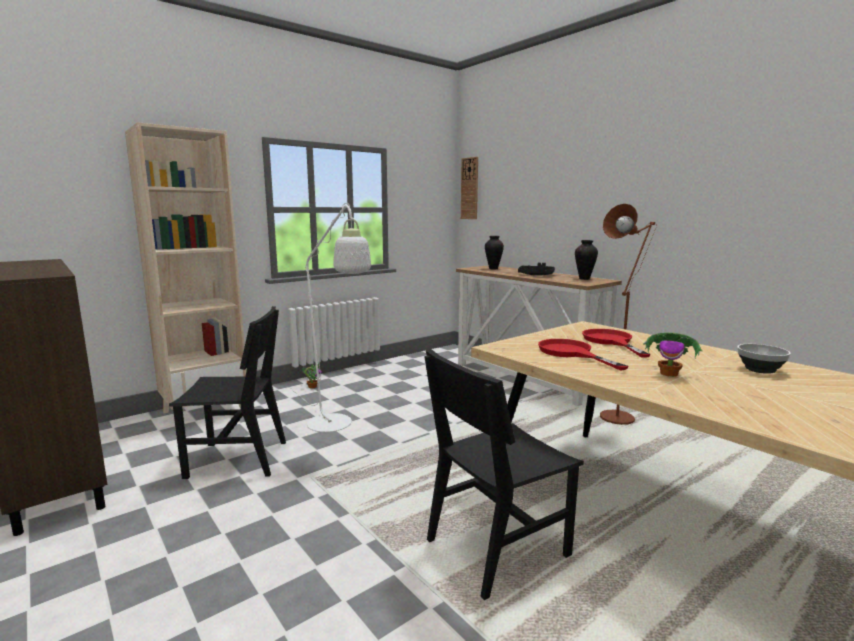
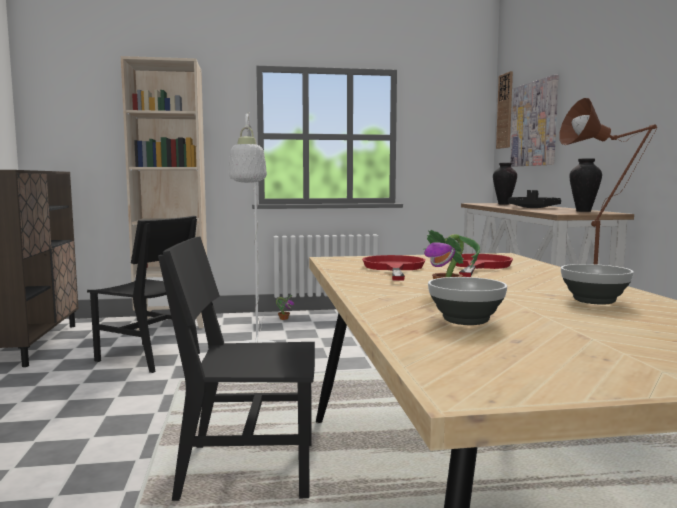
camera: 30 degrees right, 5 degrees down
none -> bowl [428,277,507,325]
none -> picture [511,75,559,167]

